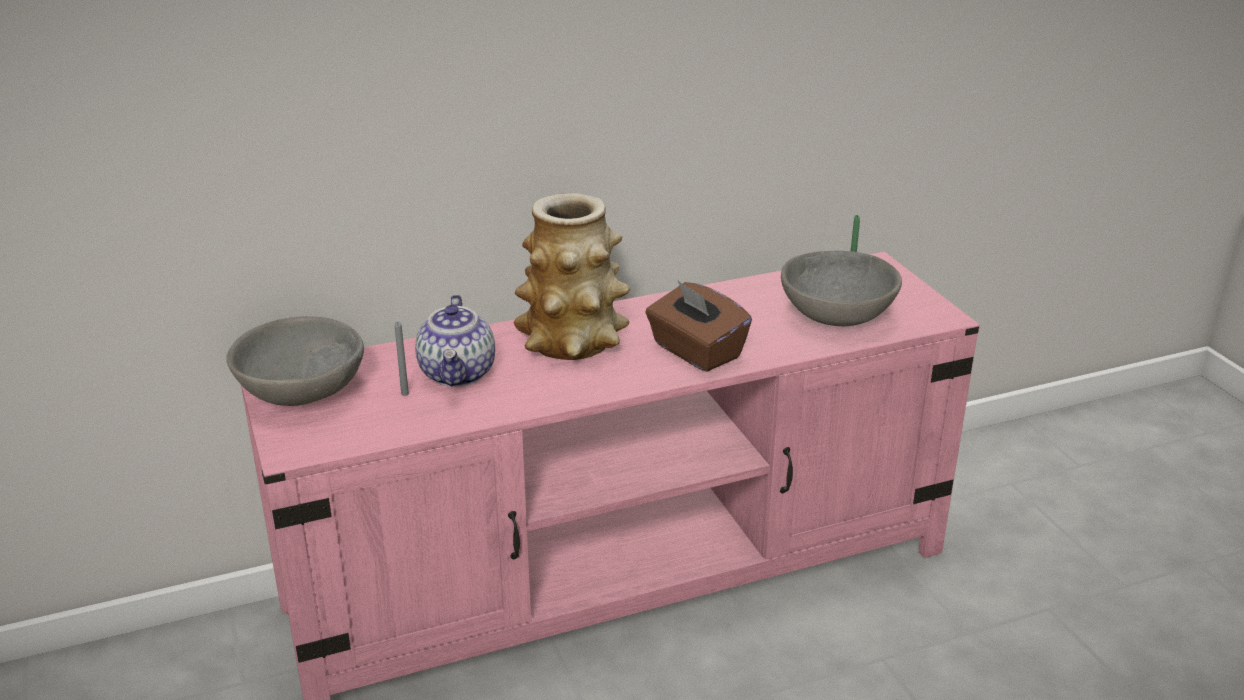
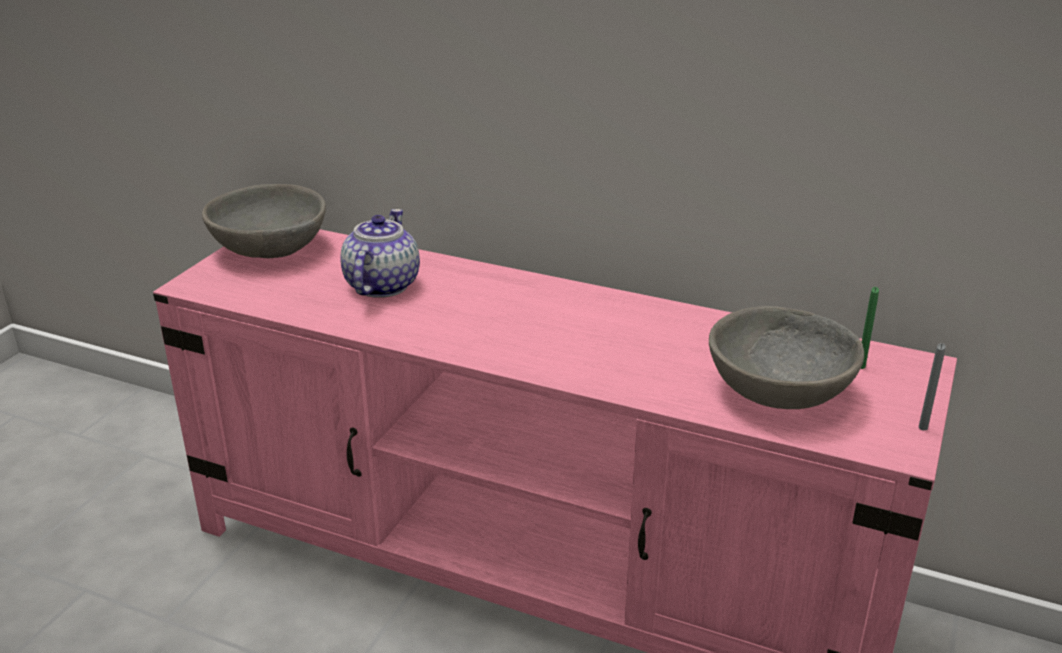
camera: 45 degrees right, 0 degrees up
grey candle [395,321,409,396] -> grey candle moved to [919,343,946,431]
teapot [415,295,495,387] -> teapot turned 150 degrees clockwise [340,209,420,298]
vase [514,193,631,360] -> none
brown tissue box [645,281,752,372] -> none

